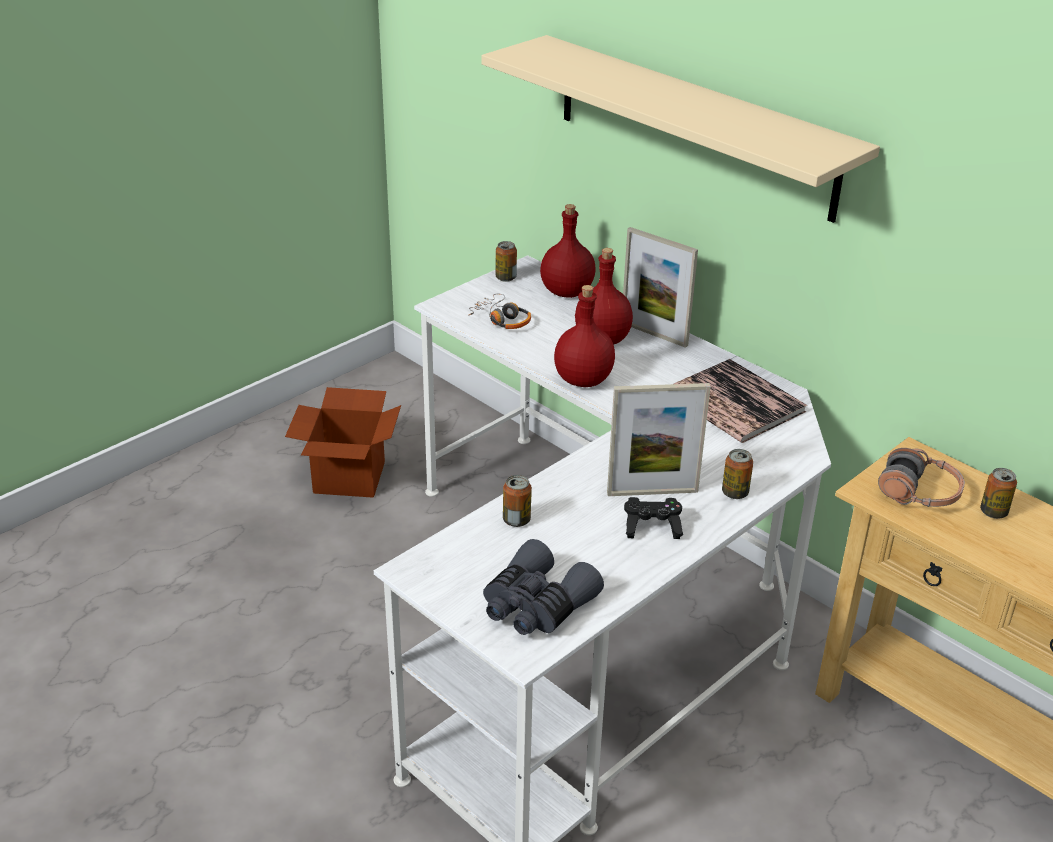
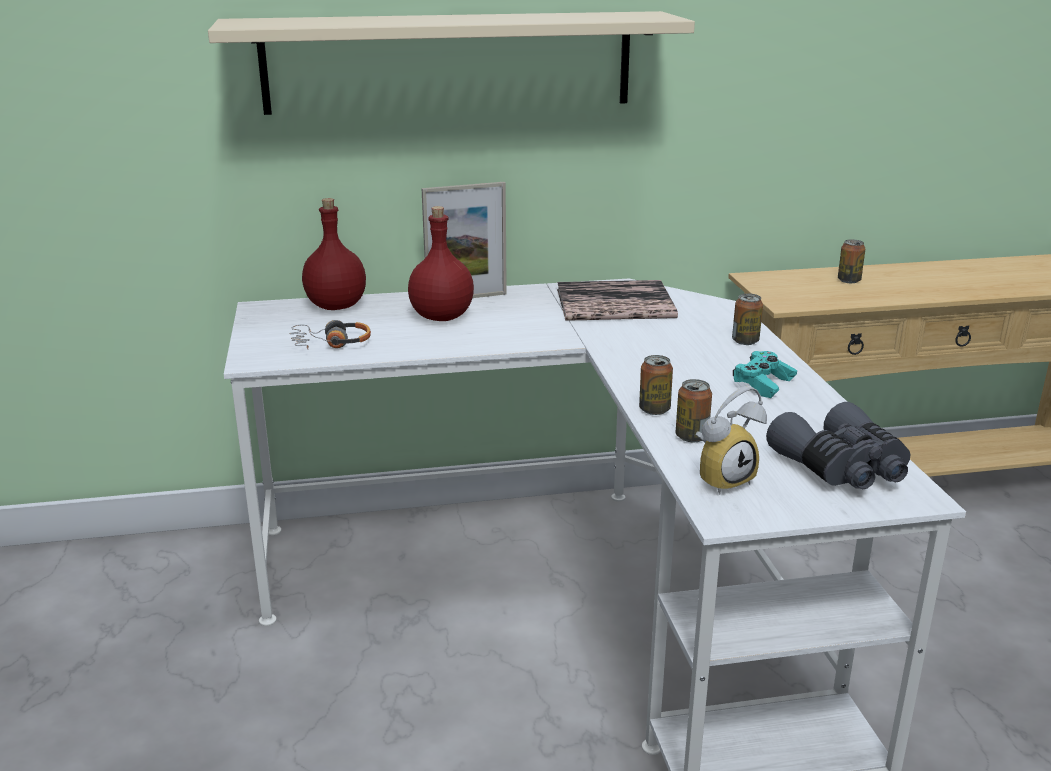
camera: 55 degrees left, 10 degrees down
cardboard box [285,387,401,498] -> none
can [496,241,517,282] -> can moved to [639,355,673,415]
red bottle [554,285,615,387] -> none
picture frame [607,383,711,496] -> none
black game controller [624,497,683,539] -> turquoise game controller [733,351,797,398]
headphones [878,448,965,507] -> none
none -> alarm clock [695,386,767,494]

